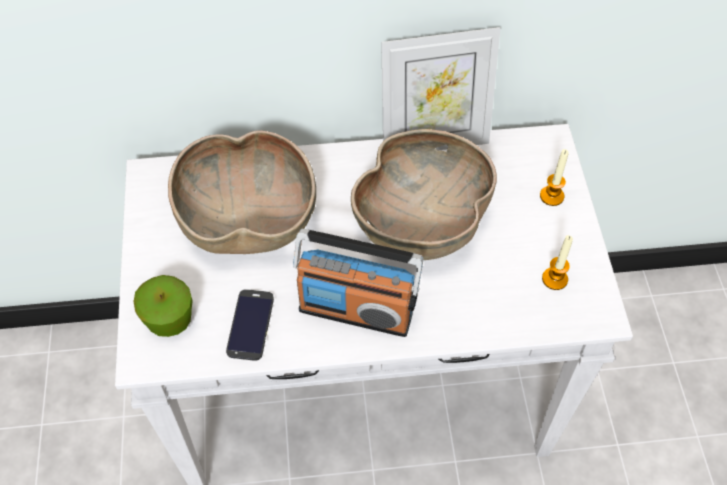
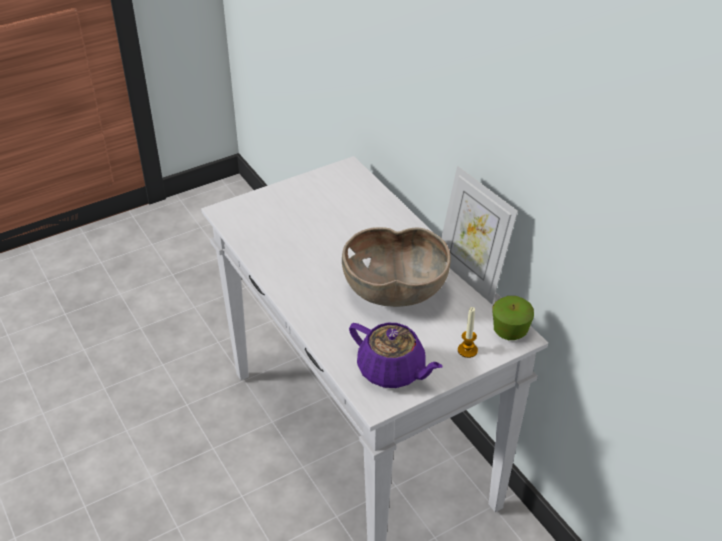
camera: 65 degrees right, 15 degrees down
apple [134,275,193,337] -> apple moved to [492,296,534,340]
brown bowl [168,130,316,254] -> none
phone [226,289,274,361] -> none
radio [293,229,423,337] -> none
candle [542,235,573,290] -> purple teapot [349,323,442,388]

